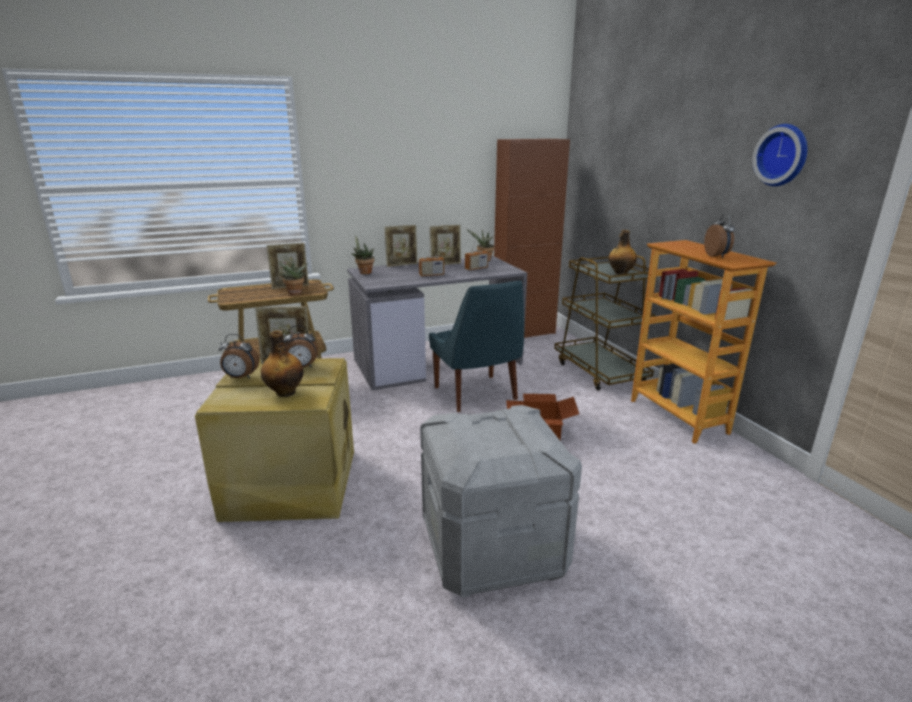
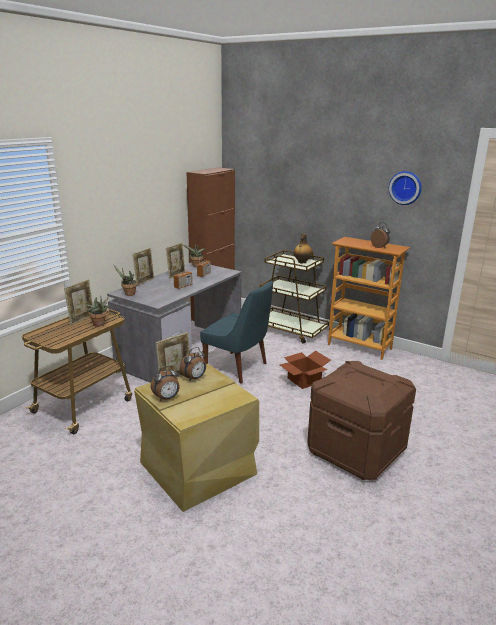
camera: 35 degrees left, 0 degrees up
bottle [261,330,304,397] -> none
grey storage box [420,405,582,597] -> brown storage box [307,361,416,480]

